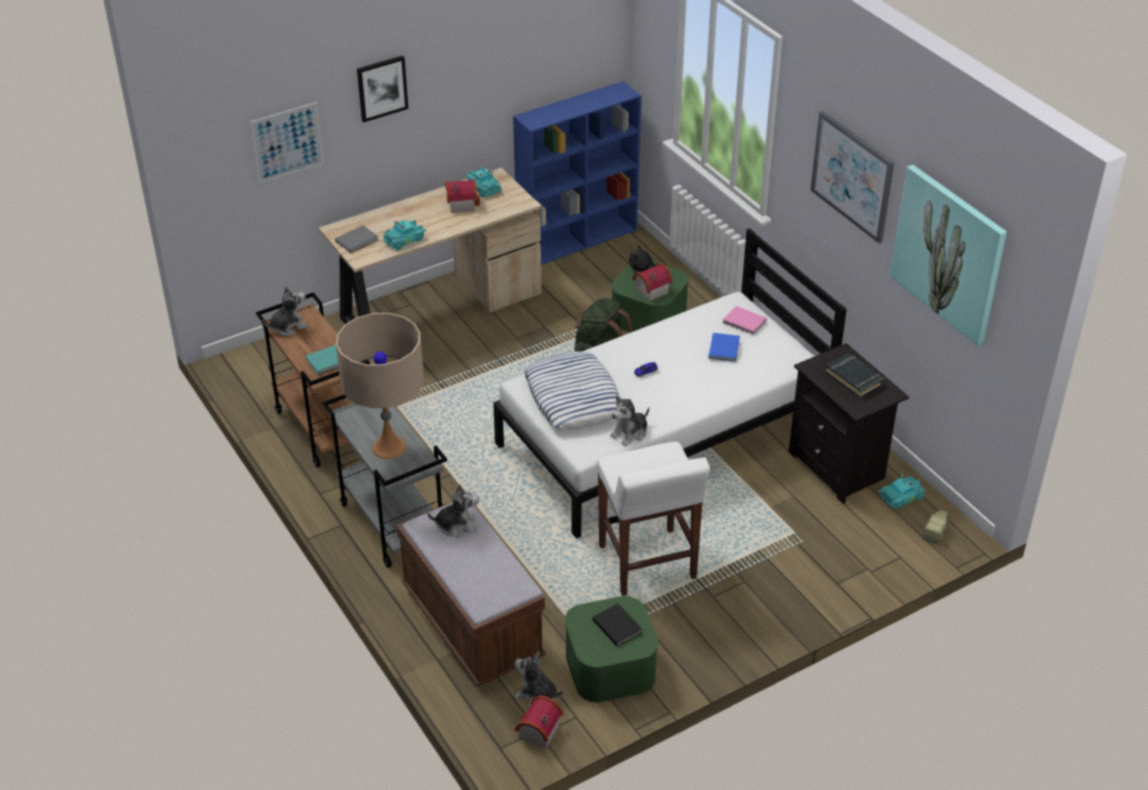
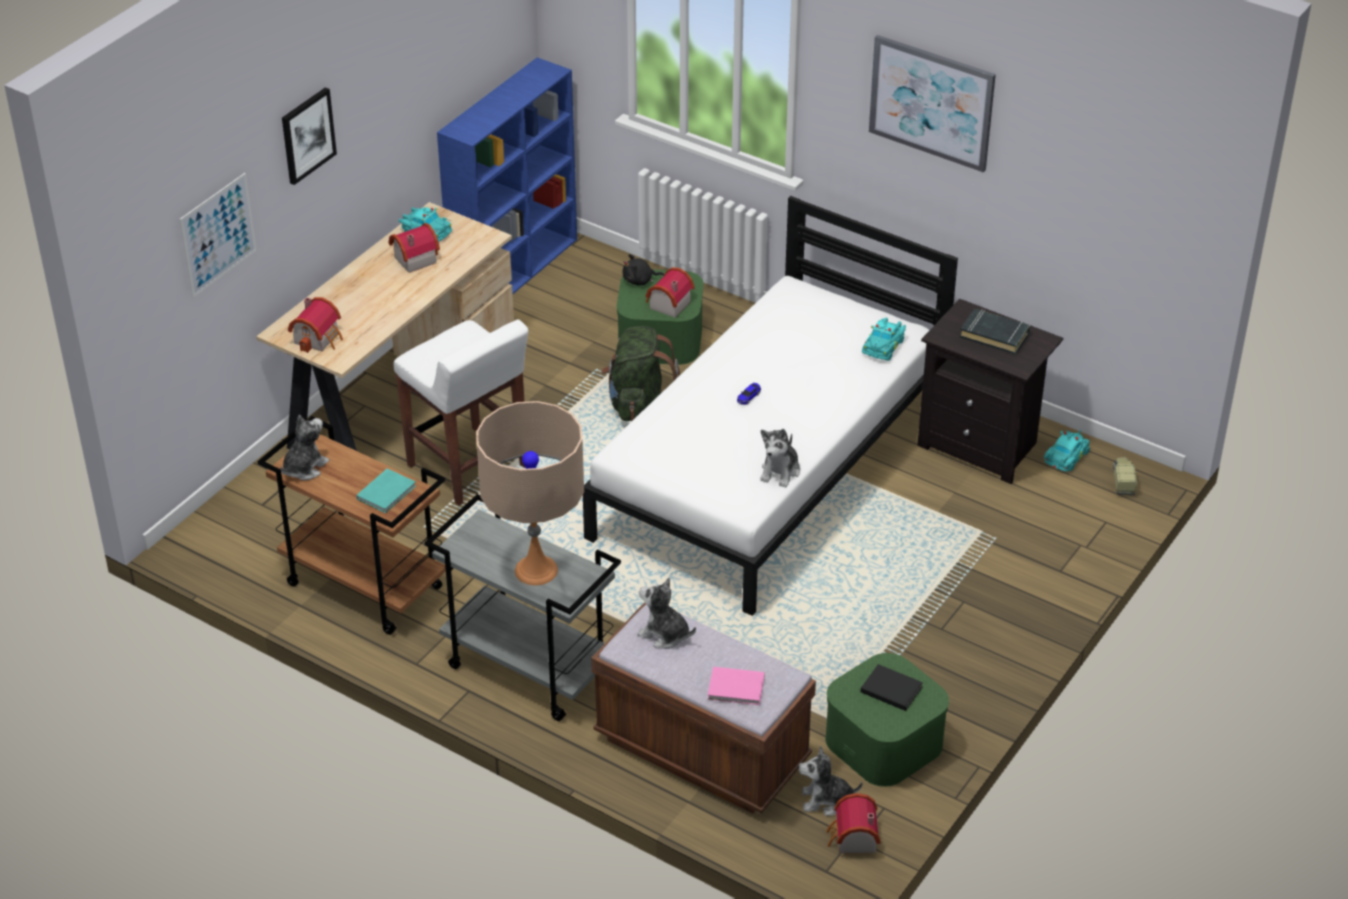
camera: 25 degrees left, 0 degrees up
grey book [335,225,379,253] -> toy house [288,297,343,353]
turquoise toy car [382,220,426,250] -> turquoise toy car moved to [862,317,906,361]
plush toy [428,484,479,537] -> plush toy turned 120 degrees counterclockwise [637,578,696,649]
pillow [524,351,620,430] -> none
white stool [597,442,710,596] -> white stool moved to [394,319,529,506]
blue book [708,333,740,362] -> none
pink book [723,306,767,335] -> pink book moved to [708,667,765,705]
picture [890,165,1007,346] -> none

